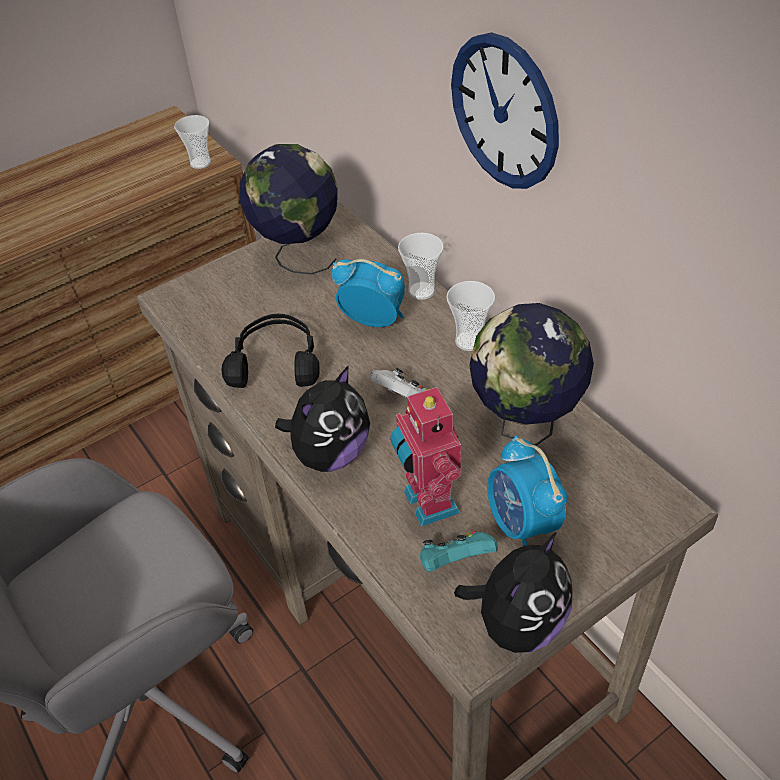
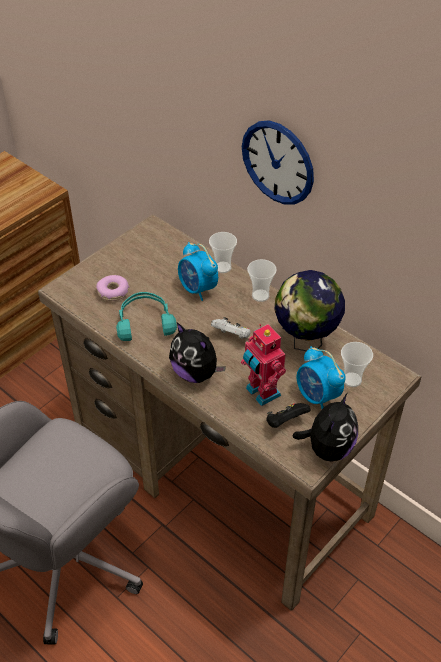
camera: 15 degrees left, 0 degrees up
cup [174,115,211,169] -> cup moved to [341,342,373,387]
black headphones [222,314,320,388] -> turquoise headphones [116,292,177,341]
globe [240,144,338,275] -> none
plush toy [275,365,370,472] -> plush toy turned 105 degrees clockwise [169,322,226,383]
alarm clock [331,259,405,327] -> alarm clock turned 135 degrees counterclockwise [178,242,218,301]
turquoise game controller [420,531,498,572] -> black game controller [266,403,310,428]
none -> donut [96,275,129,301]

